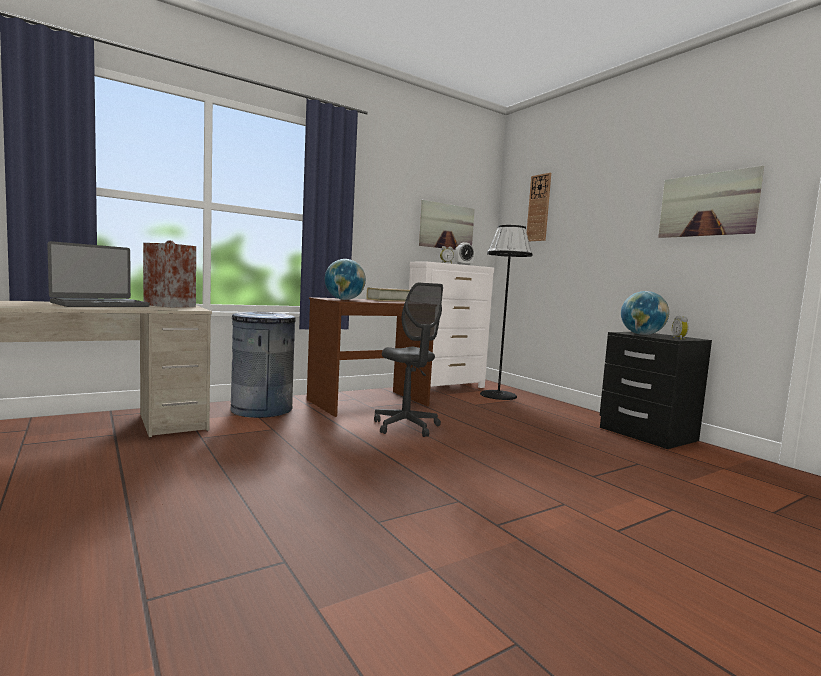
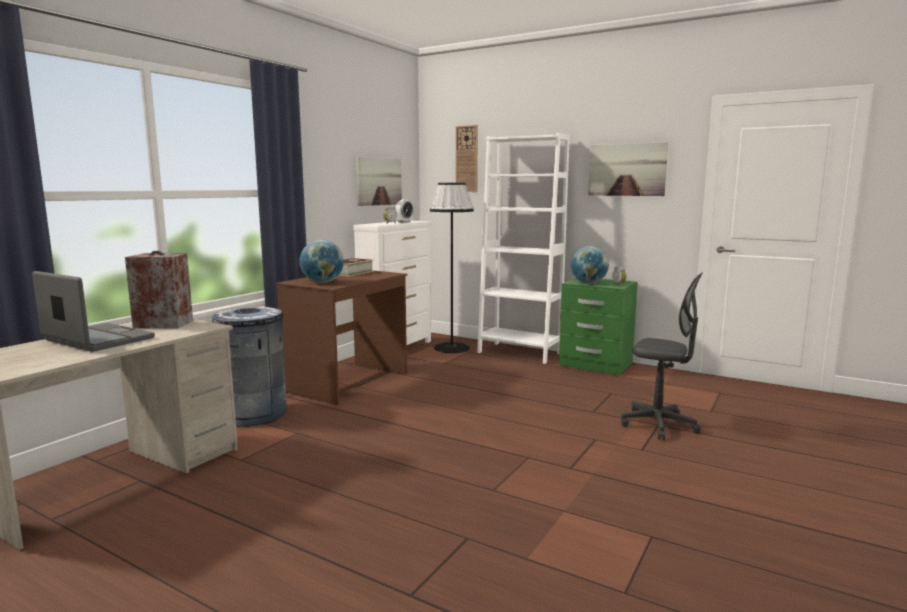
camera: 25 degrees left, 5 degrees up
laptop [47,241,150,307] -> laptop turned 75 degrees counterclockwise [32,271,155,352]
grey office chair [374,283,443,437] -> grey office chair moved to [621,273,703,440]
black nightstand [599,332,712,449] -> green nightstand [559,278,638,375]
none -> white bookcase [477,133,570,364]

